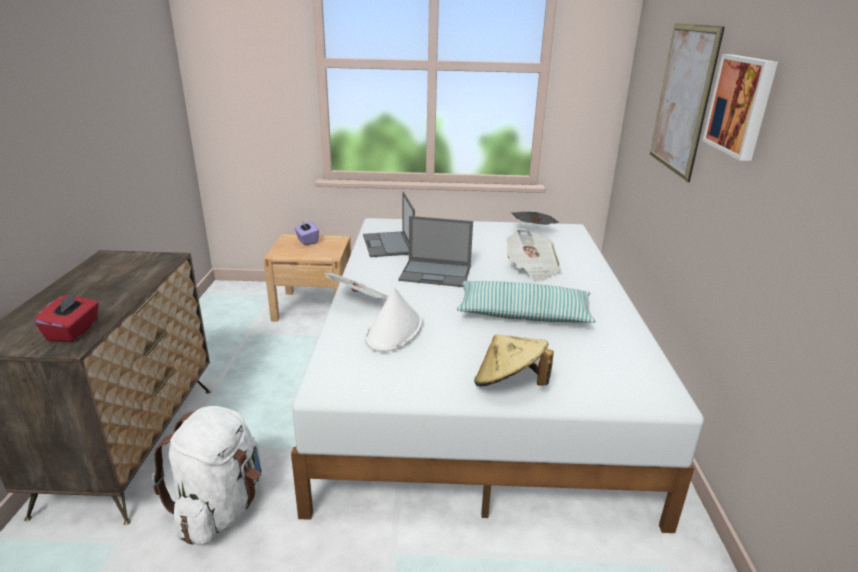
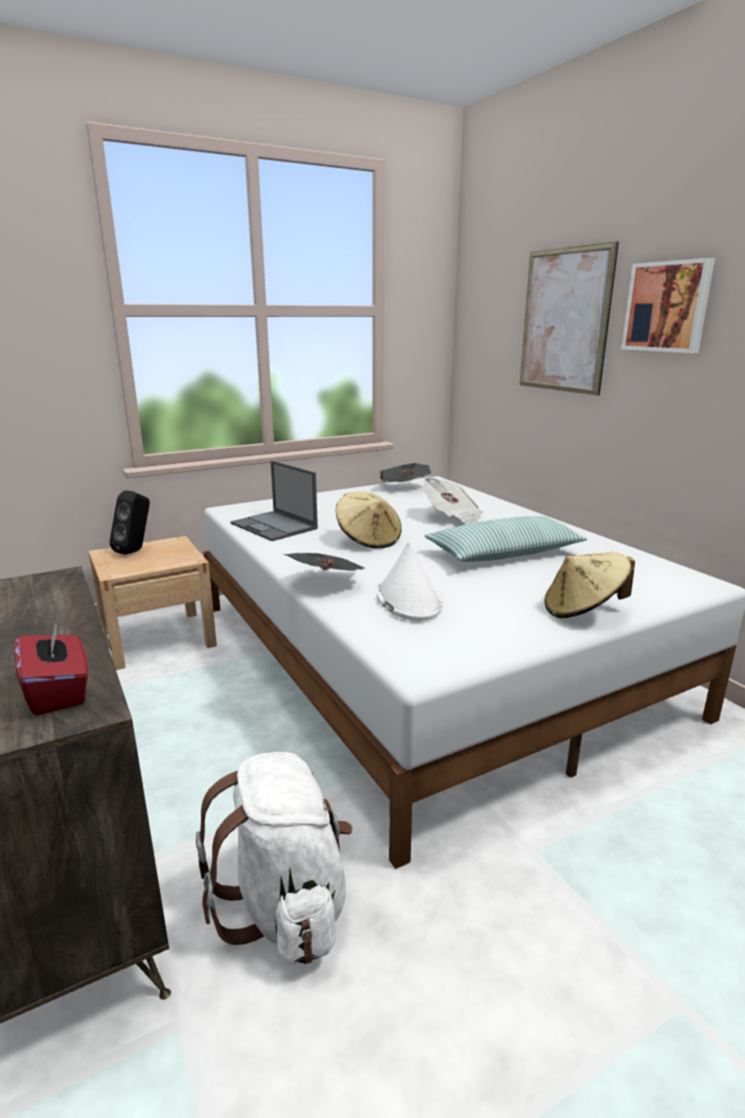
camera: 30 degrees left, 5 degrees down
purple tissue box [294,220,319,245] -> black speaker [109,490,150,555]
laptop [399,216,473,287] -> beige hat [336,491,401,548]

